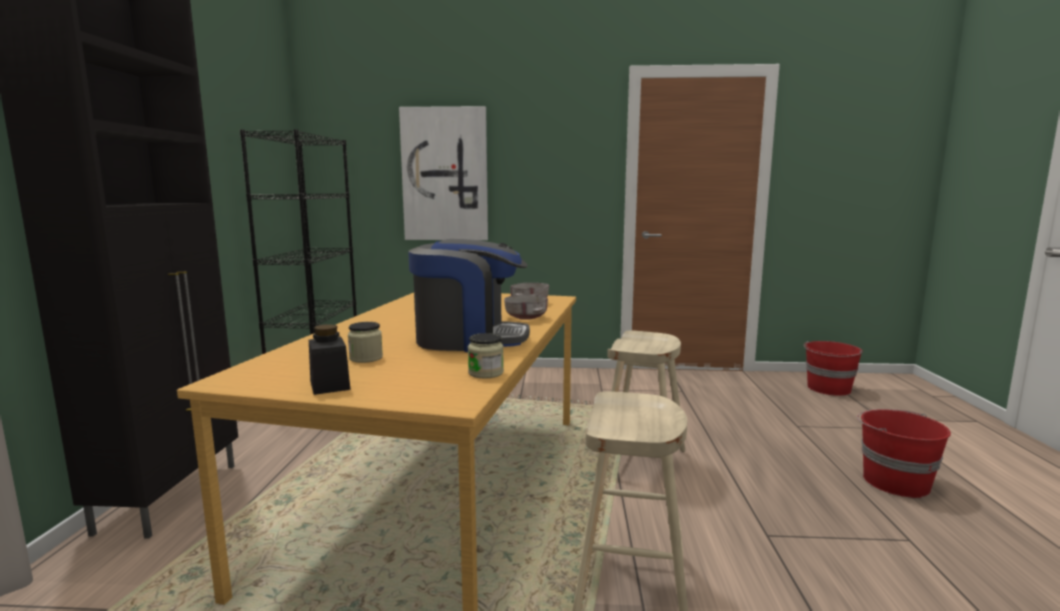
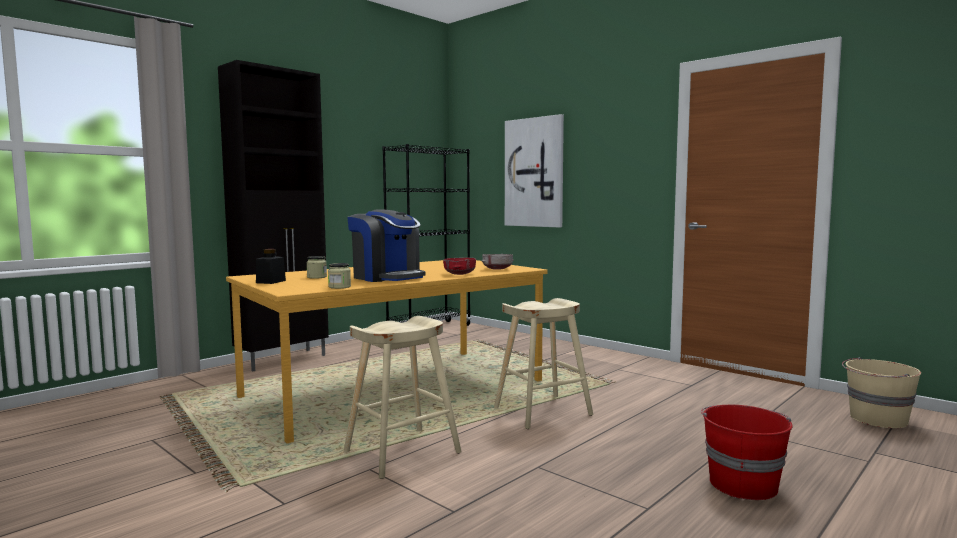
camera: 40 degrees right, 5 degrees down
grey bowl [504,294,548,320] -> red bowl [443,257,476,275]
red bucket [804,341,863,396] -> beige bucket [842,357,921,428]

